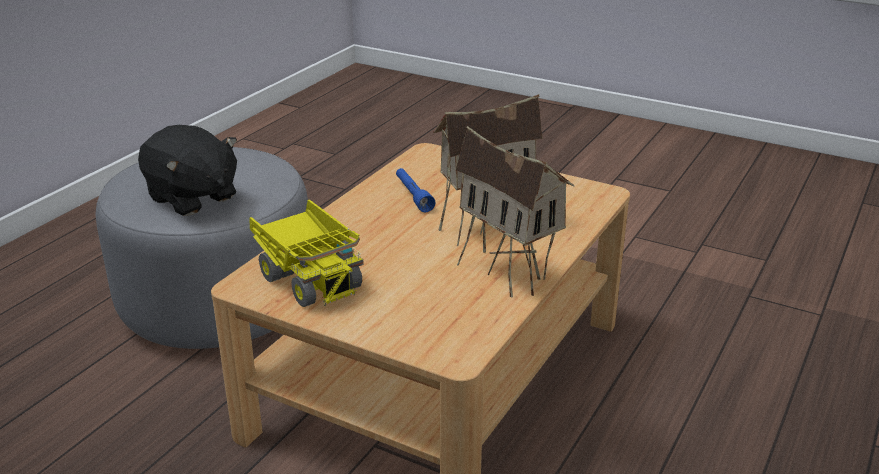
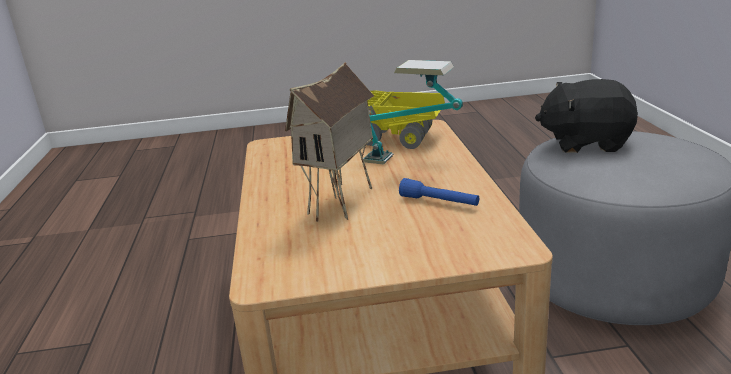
camera: 145 degrees right, 5 degrees down
toy house [455,126,575,298] -> none
none -> table lamp [363,60,463,165]

